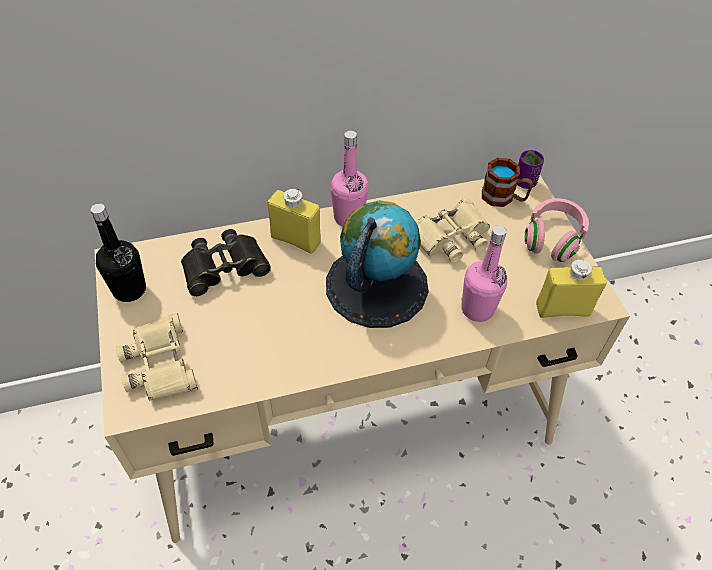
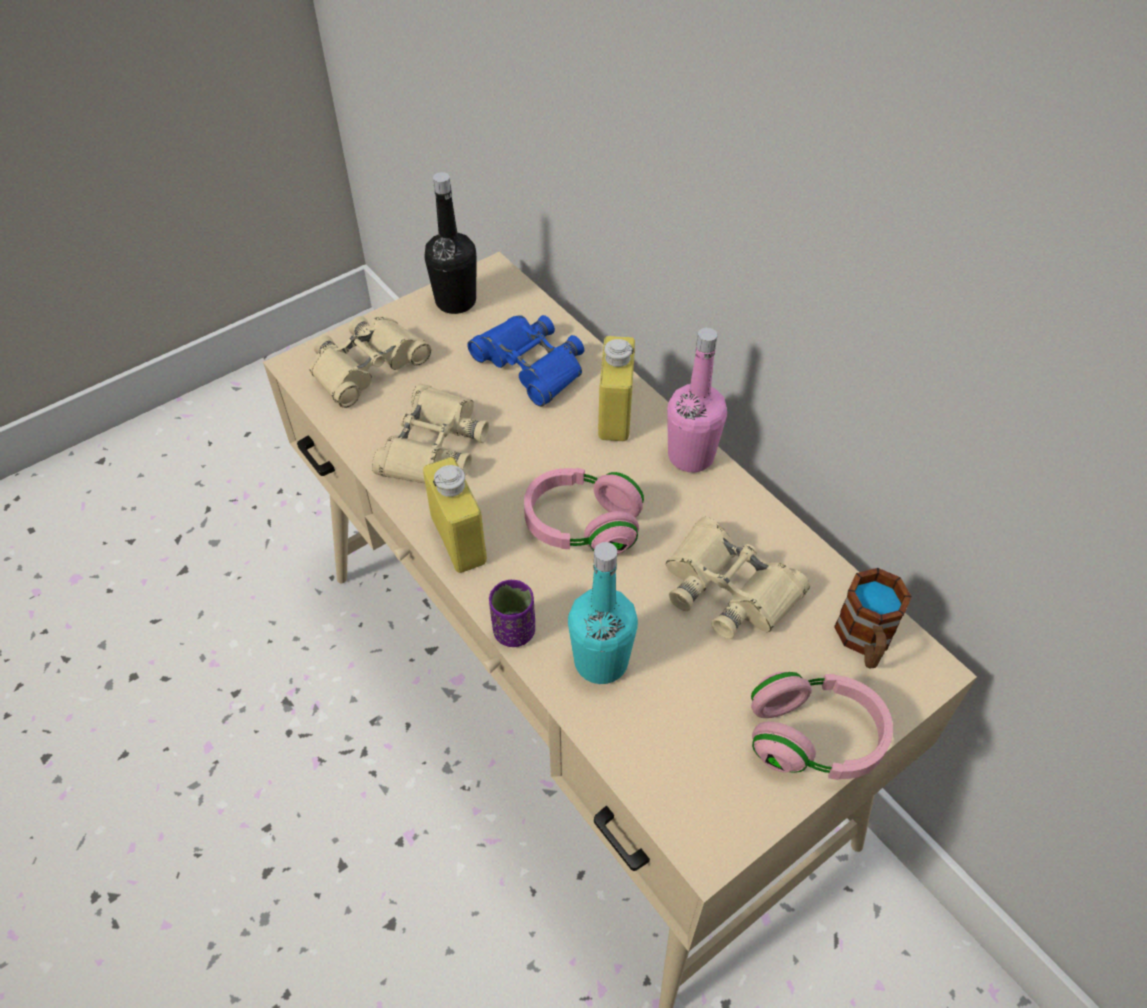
camera: 70 degrees right, 0 degrees up
black binoculars [181,229,271,296] -> blue binoculars [467,315,584,407]
globe [326,200,429,328] -> pink headphones [524,468,644,554]
pink bottle [461,225,507,322] -> turquoise bottle [568,542,638,684]
purple cup [517,150,544,189] -> purple cup moved to [489,580,535,647]
yellow bottle [536,260,607,318] -> yellow bottle moved to [423,457,487,573]
none -> beige binoculars [372,383,489,483]

